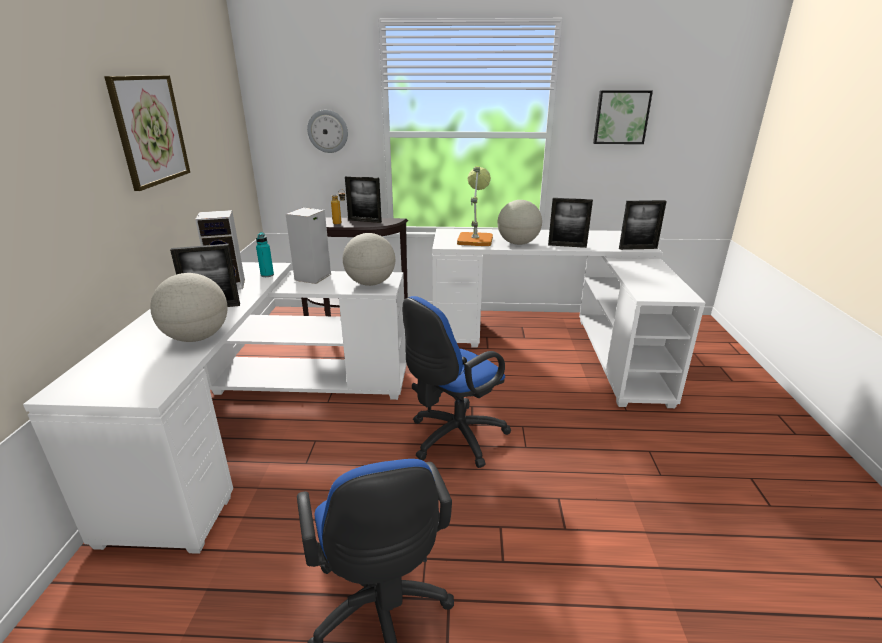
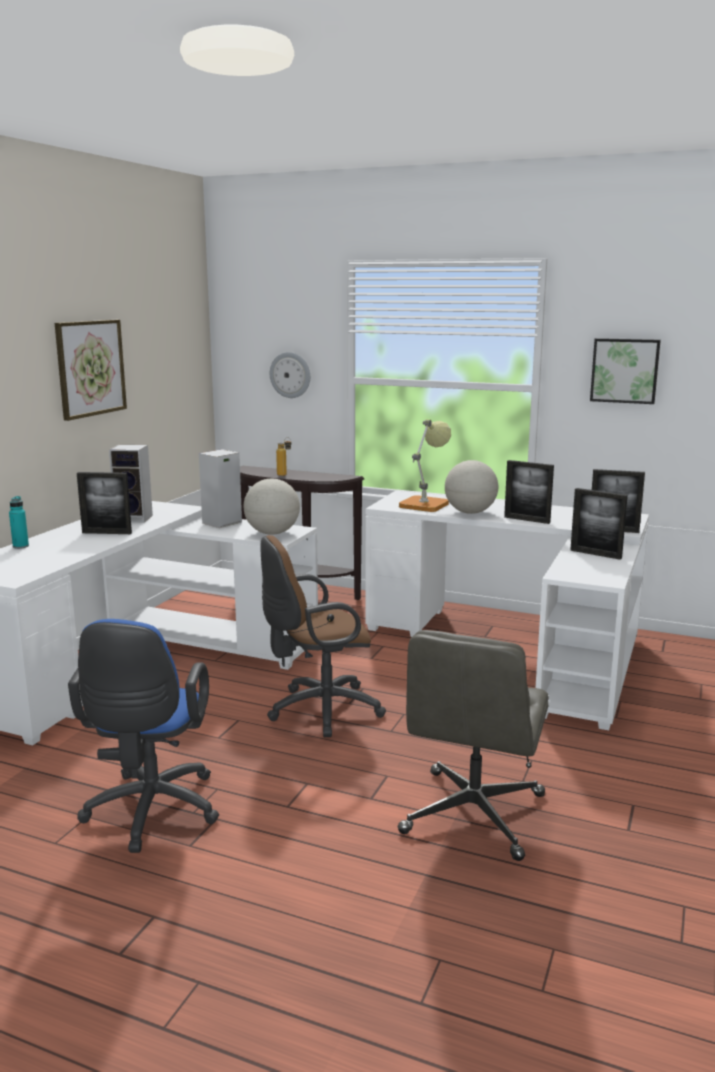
camera: 20 degrees right, 10 degrees down
globe [150,273,228,342] -> none
turquoise bottle [256,232,274,277] -> turquoise bottle moved to [9,496,29,549]
picture frame [345,176,382,223] -> picture frame moved to [570,488,628,560]
blue office chair [402,296,511,468] -> brown office chair [260,535,386,737]
none -> grey office chair [398,630,549,861]

